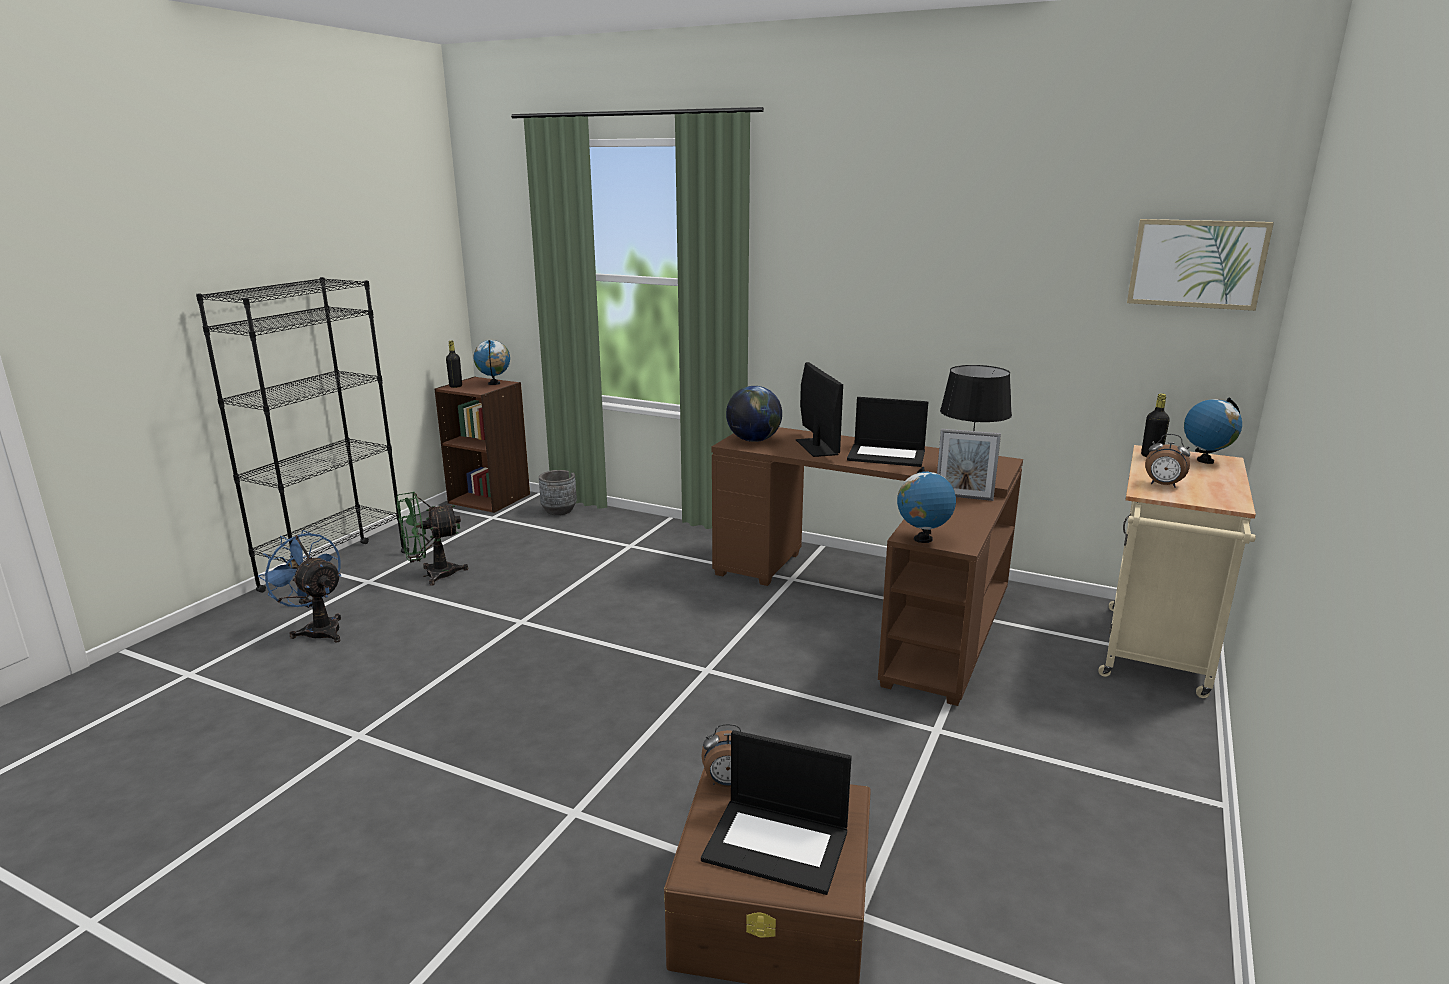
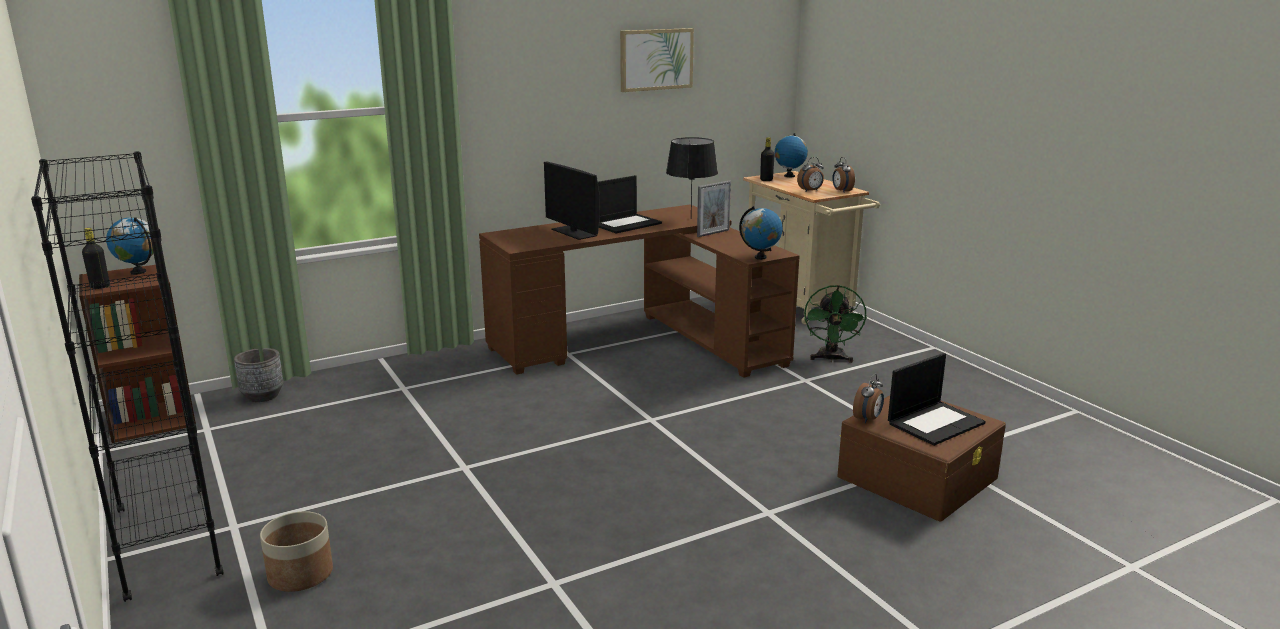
camera: 55 degrees left, 0 degrees up
blue fan [258,530,341,643] -> planter [260,511,333,592]
green fan [397,492,468,586] -> green fan moved to [804,285,867,363]
globe [726,386,782,442] -> none
monitor [796,362,843,457] -> monitor turned 150 degrees counterclockwise [544,162,600,240]
picture [1127,219,1274,311] -> picture moved to [620,28,694,92]
none -> alarm clock [832,157,855,193]

